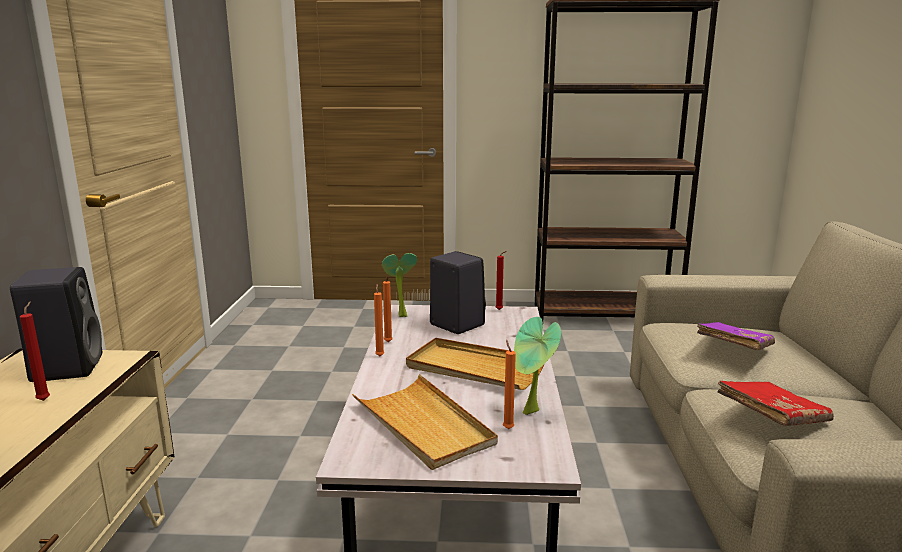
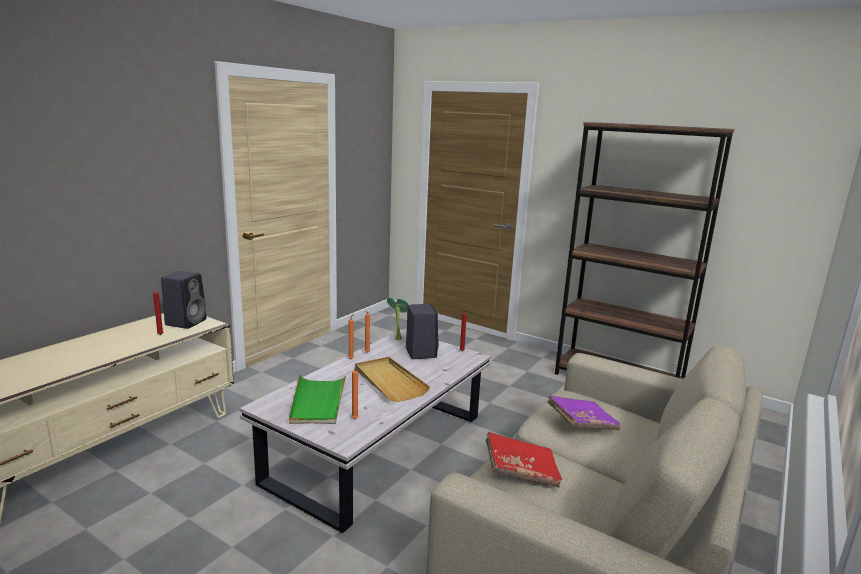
camera: 30 degrees right, 0 degrees up
beige tray [352,374,498,470] -> green tray [289,374,347,424]
potted plant [514,317,561,415] -> none

